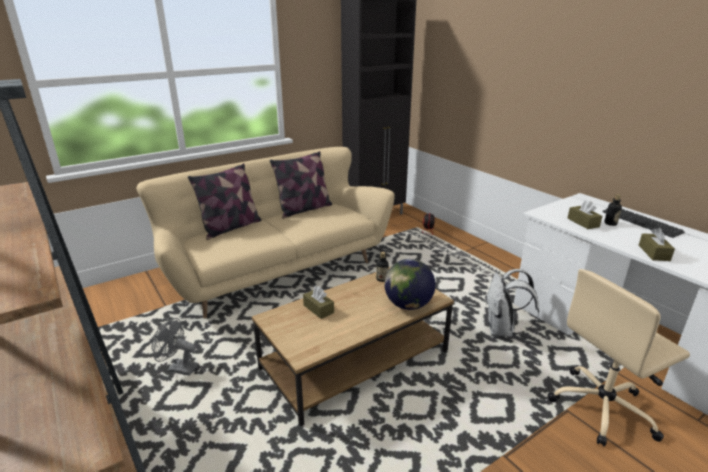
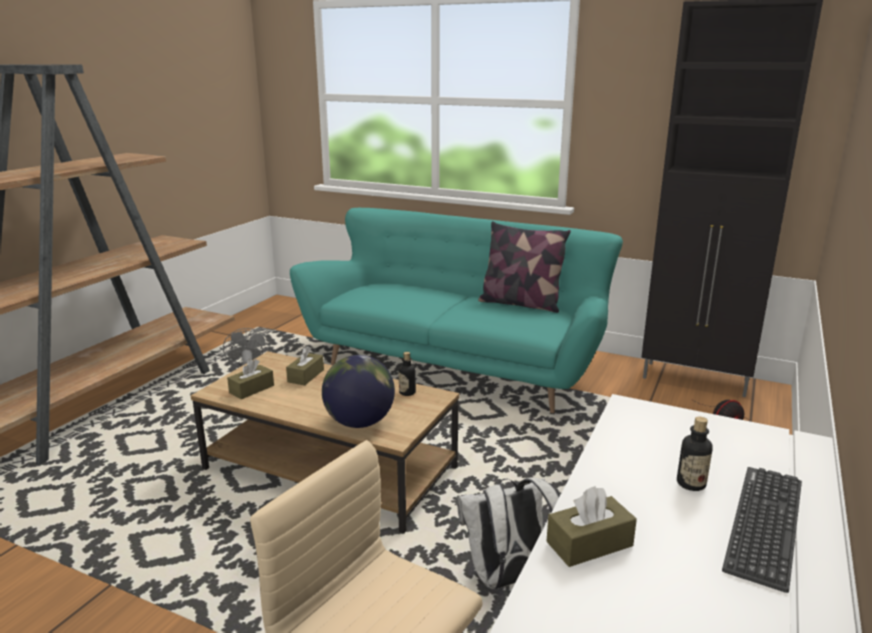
camera: 60 degrees right, 5 degrees down
beige sofa [136,147,395,319] -> turquoise sofa [290,208,623,413]
pillow [188,163,261,240] -> none
brown tissue box [567,200,602,229] -> brown tissue box moved to [227,359,274,399]

